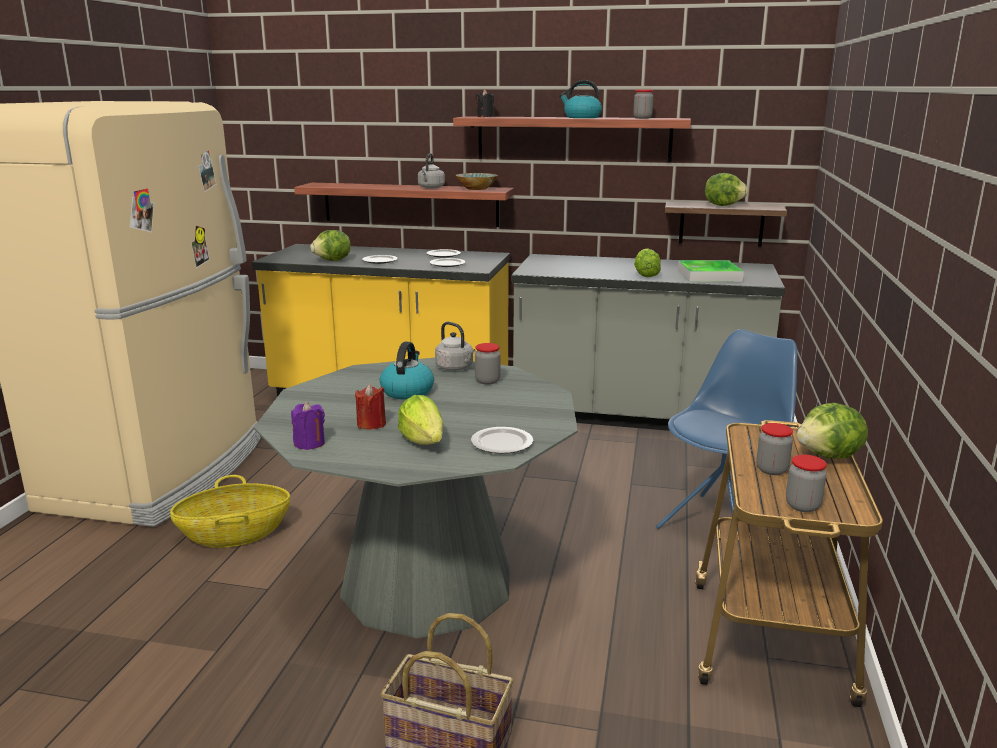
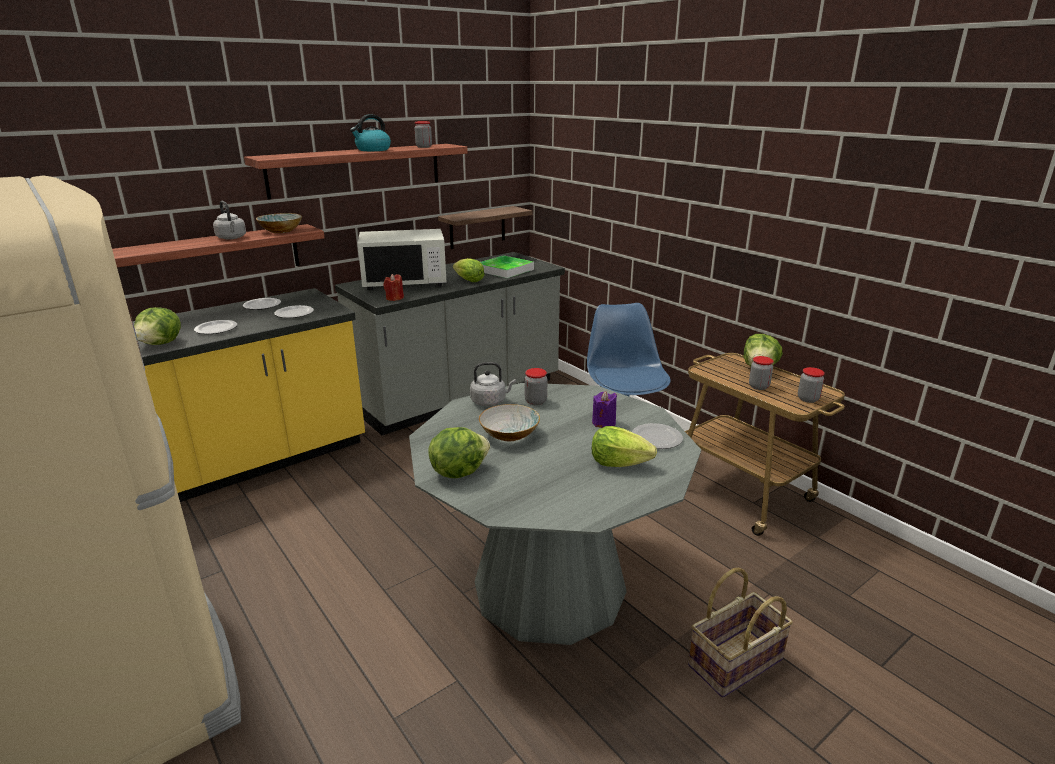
camera: 50 degrees left, 5 degrees up
basket [170,475,290,548] -> none
purple candle [291,402,325,450] -> purple candle moved to [592,391,617,428]
red candle [355,384,386,430] -> red candle moved to [383,274,404,301]
kettle [380,342,434,400] -> bowl [479,404,540,441]
black candle [476,89,494,117] -> none
lettuce [705,173,748,206] -> lettuce moved to [428,427,490,478]
none -> white microwave [357,229,447,290]

